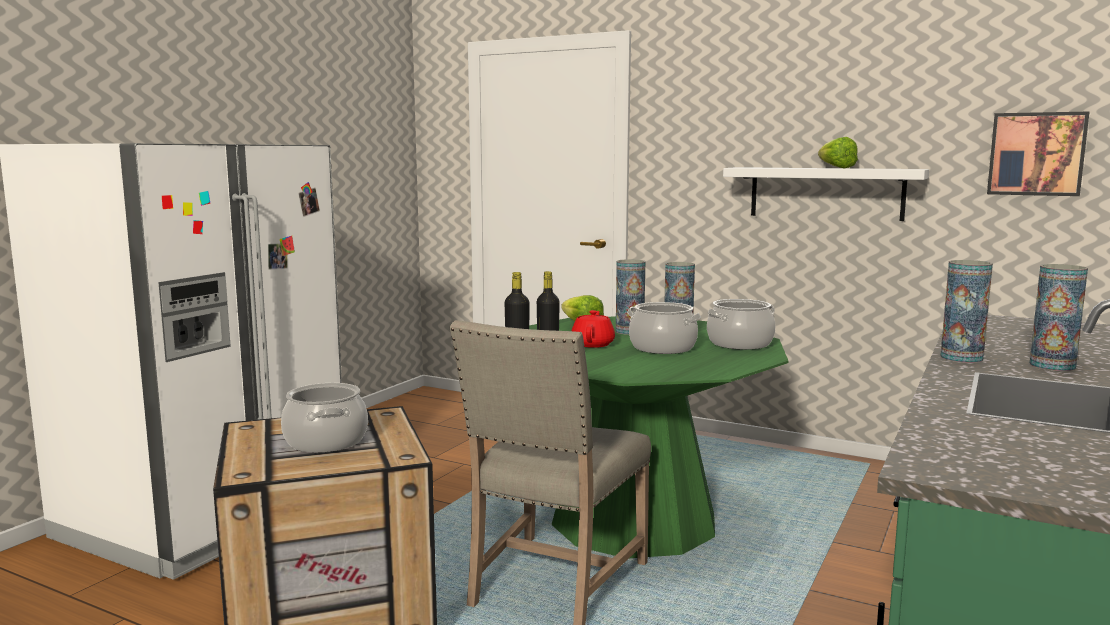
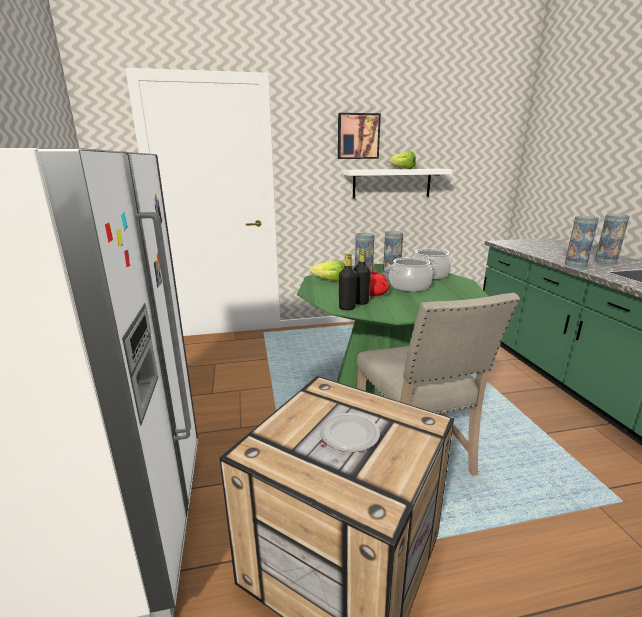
camera: 40 degrees left, 10 degrees up
cooking pot [281,383,368,453] -> plate [320,413,380,452]
picture [987,112,1089,196] -> picture moved to [338,113,381,159]

